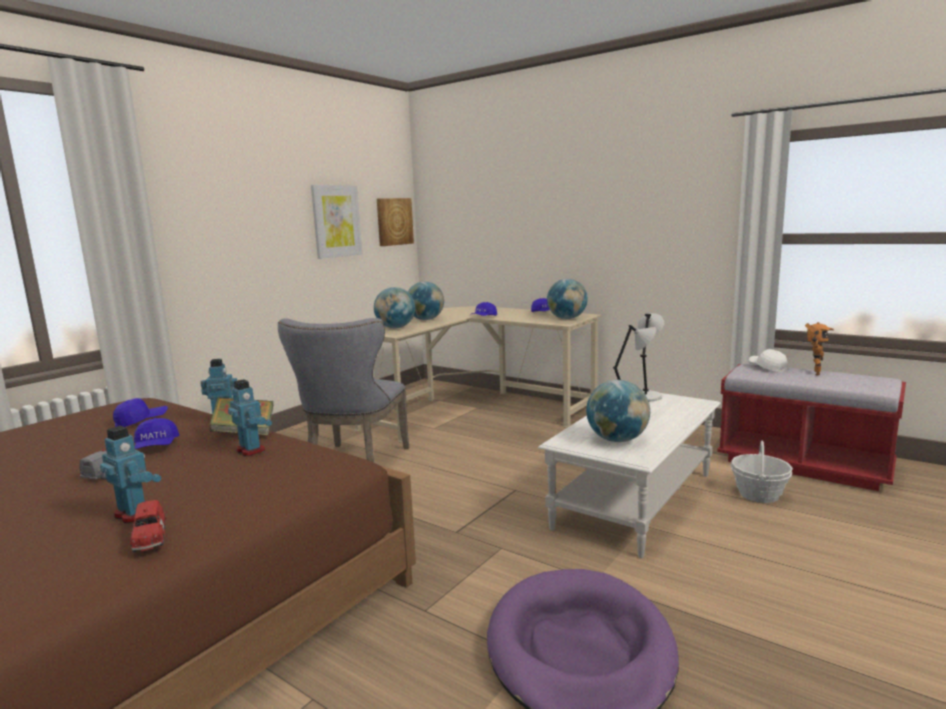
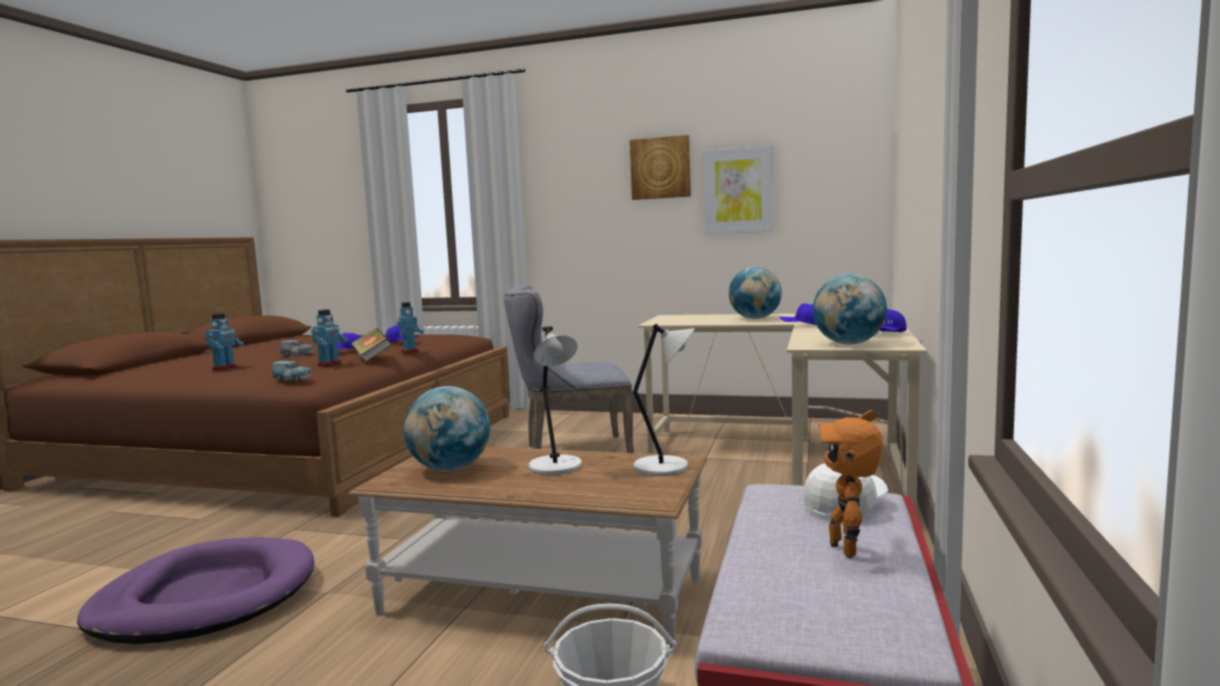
camera: 70 degrees right, 5 degrees down
red toy car [127,500,166,552] -> none
globe [374,287,415,328] -> none
picture [377,198,414,246] -> picture moved to [630,135,691,200]
white coffee table [538,393,721,558] -> brown coffee table [348,447,707,649]
toy robot [805,322,834,375] -> toy robot turned 75 degrees clockwise [818,410,882,558]
none -> blue toy car [272,360,311,381]

